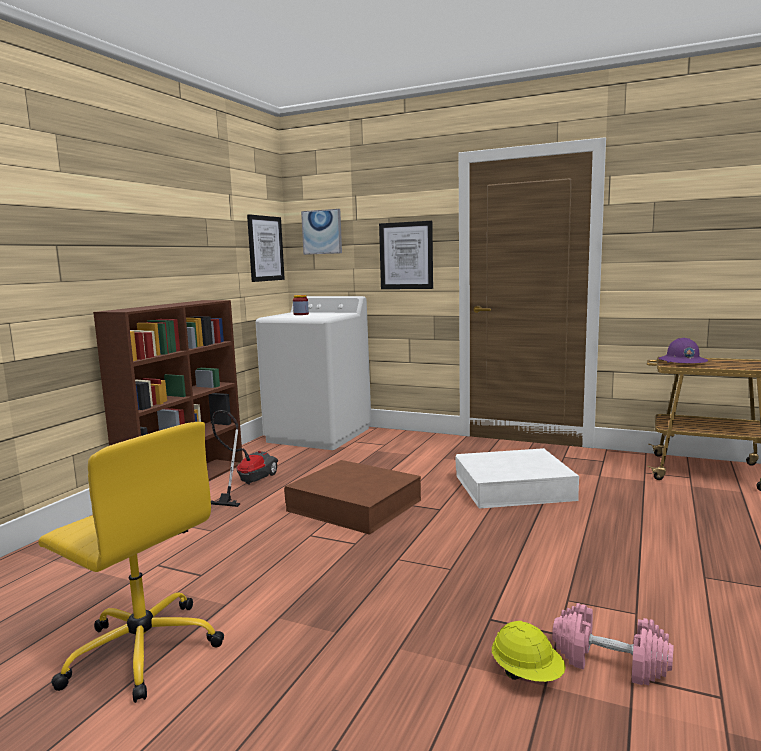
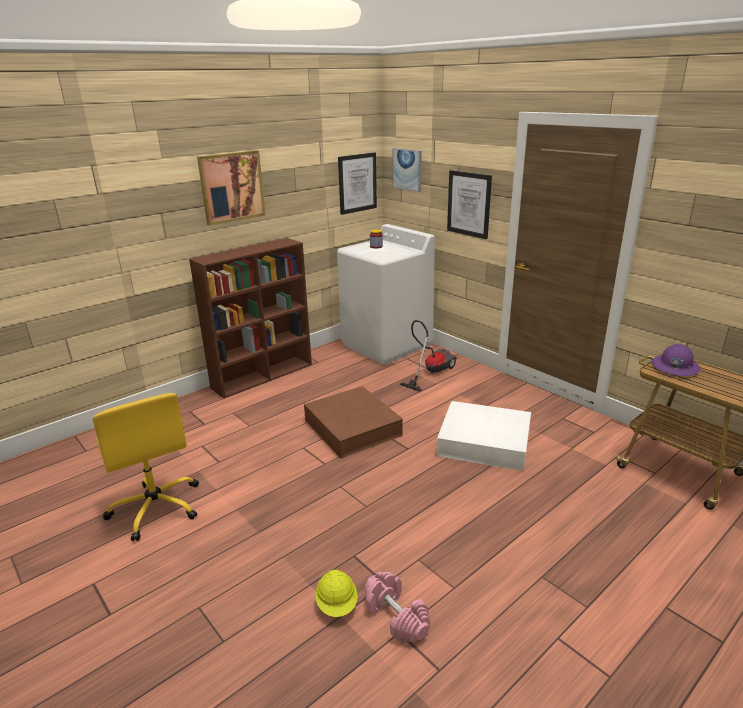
camera: 25 degrees right, 15 degrees up
vacuum cleaner [211,410,278,507] -> vacuum cleaner moved to [400,320,457,392]
none -> picture [197,150,266,226]

